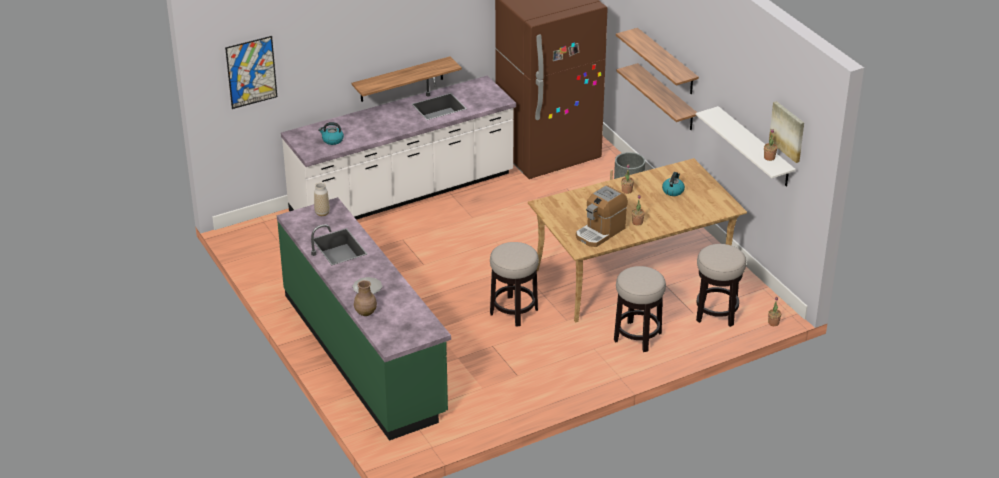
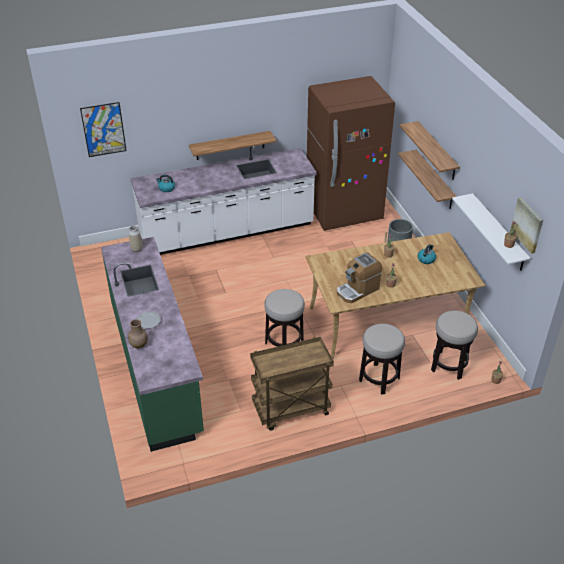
camera: 10 degrees right, 5 degrees up
none -> brown cart [250,336,334,431]

